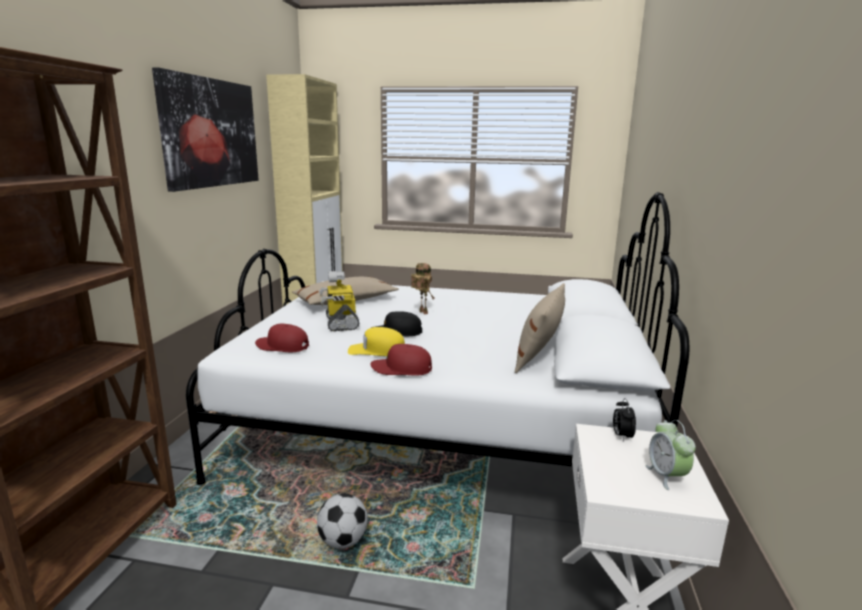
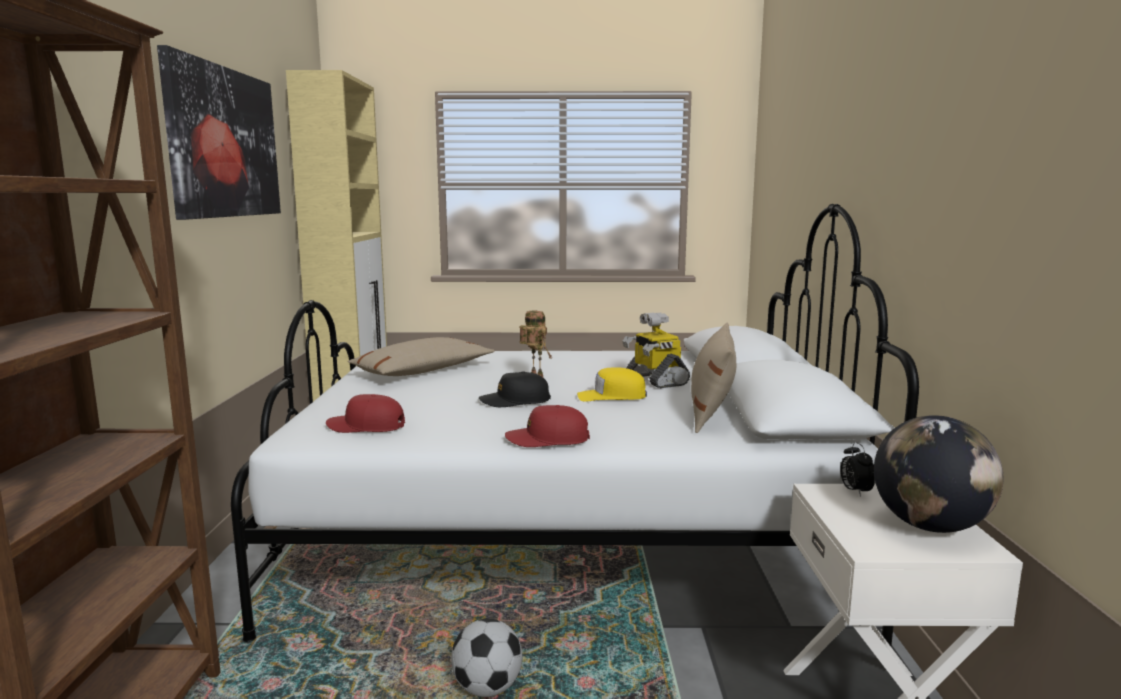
camera: 10 degrees left, 5 degrees down
toy robot [319,271,359,331] -> toy robot moved to [622,313,690,388]
yellow cap [348,327,405,356] -> yellow cap moved to [577,367,647,402]
alarm clock [645,420,696,490] -> globe [874,415,1004,533]

